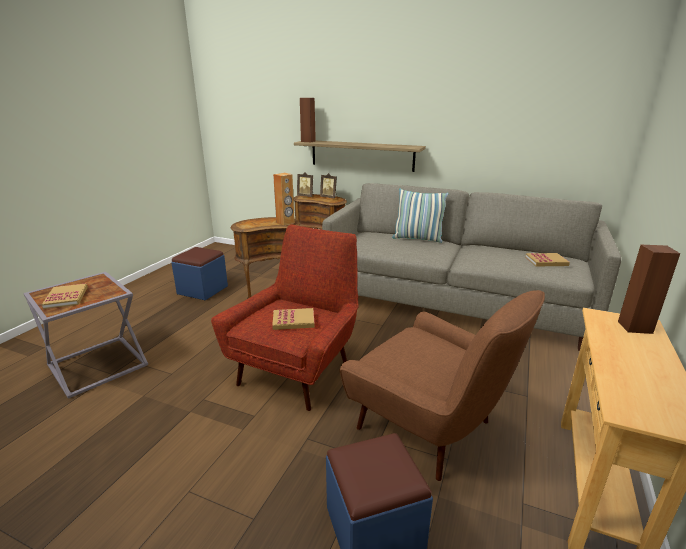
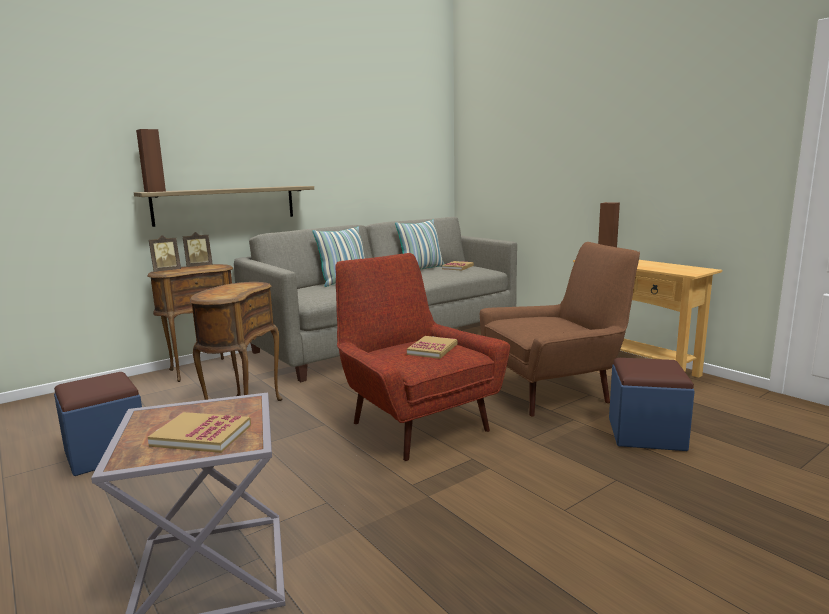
camera: 60 degrees left, 10 degrees down
brown speaker [273,173,295,226] -> none
none -> pillow [395,220,444,269]

